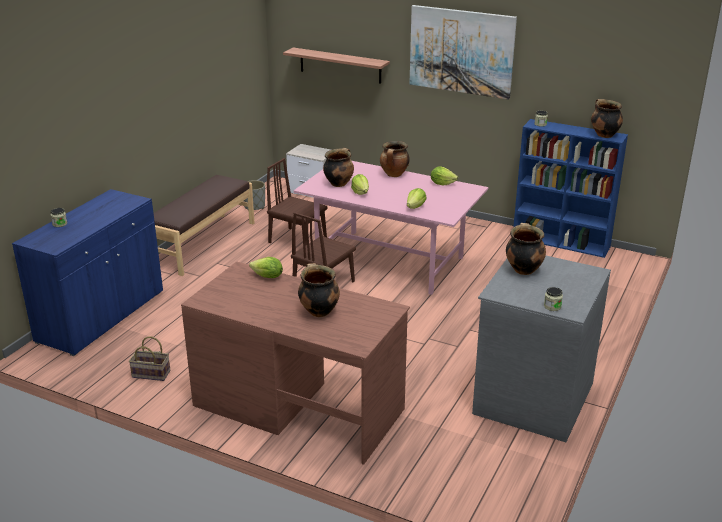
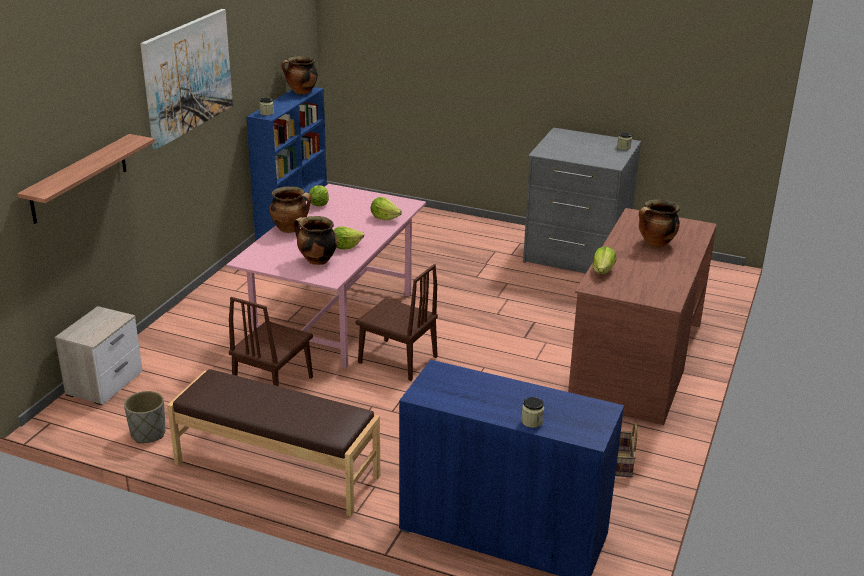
camera: 95 degrees left, 0 degrees up
cooking pot [506,223,546,275] -> none

